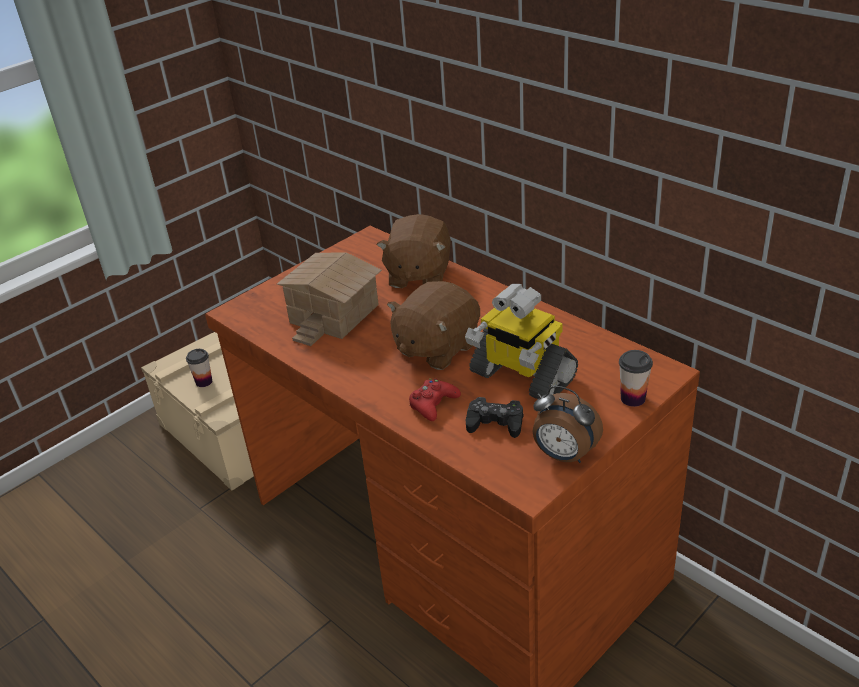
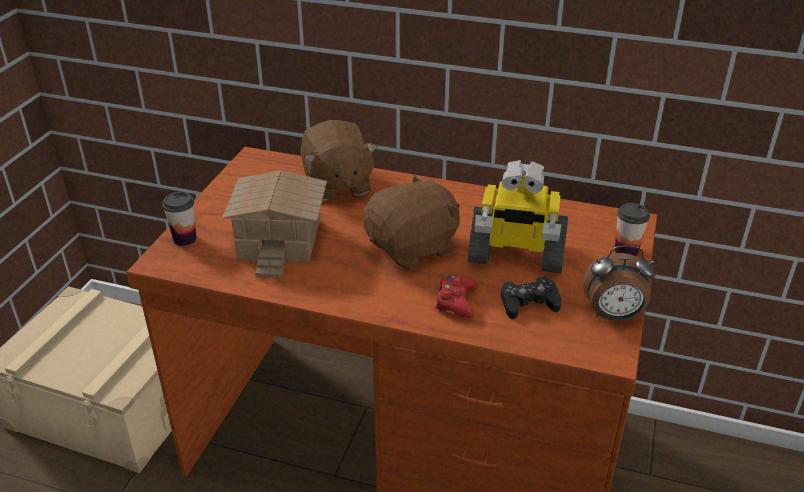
camera: 30 degrees left, 0 degrees up
cup [186,349,212,387] -> cup moved to [162,192,196,246]
brown plush toy [387,281,480,370] -> brown plush toy turned 135 degrees counterclockwise [363,174,460,270]

